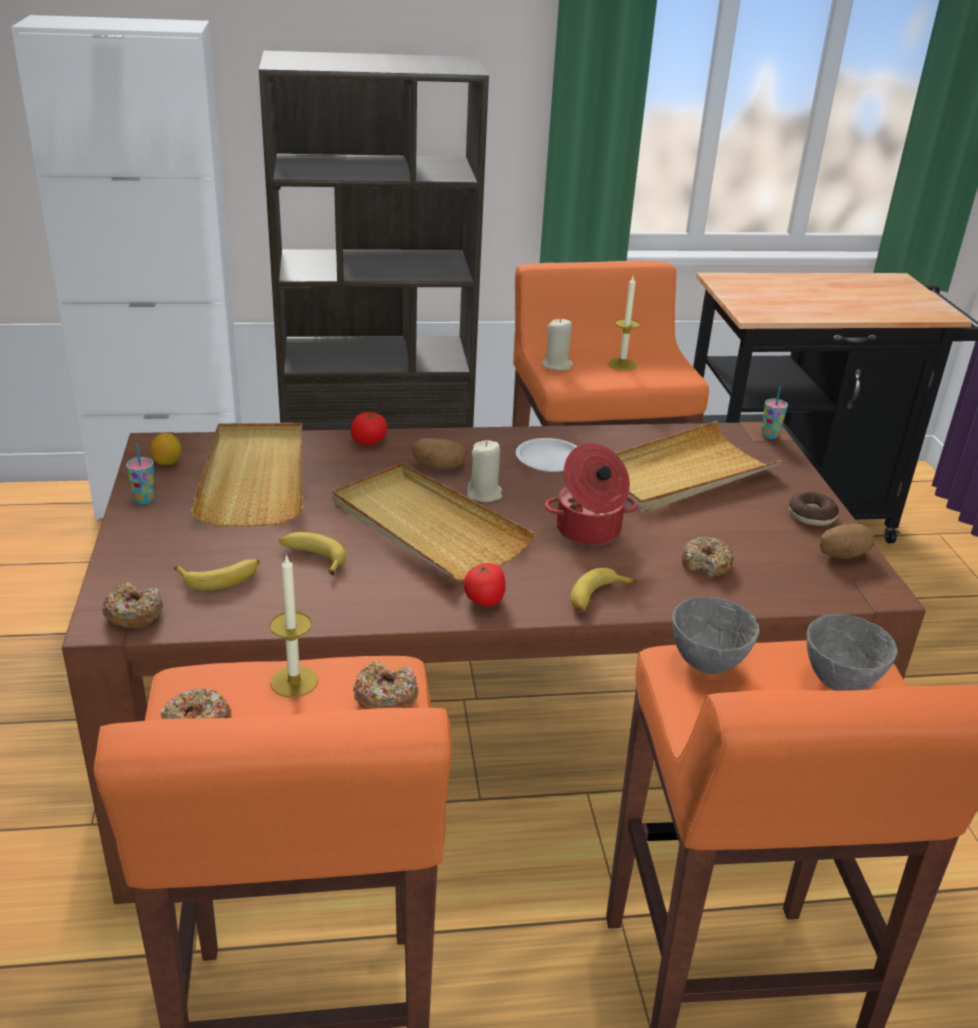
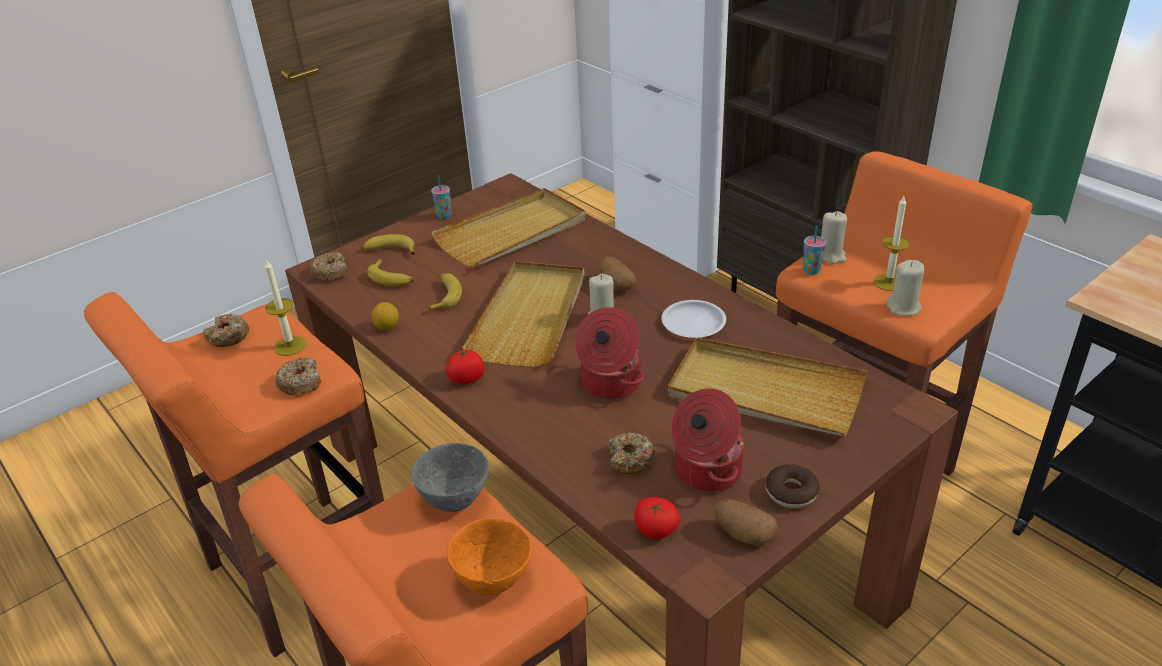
camera: 60 degrees right, 5 degrees up
lemon [150,433,181,465] -> lemon moved to [372,302,399,331]
tomato [351,412,387,445] -> tomato moved to [634,497,680,539]
banana [571,568,636,612] -> banana moved to [362,234,415,255]
cup [761,387,788,439] -> cup moved to [803,226,826,275]
grey bowl [807,614,898,691] -> orange bowl [447,518,531,596]
none -> cooking pot [671,388,744,492]
none -> beige candle [886,260,924,316]

